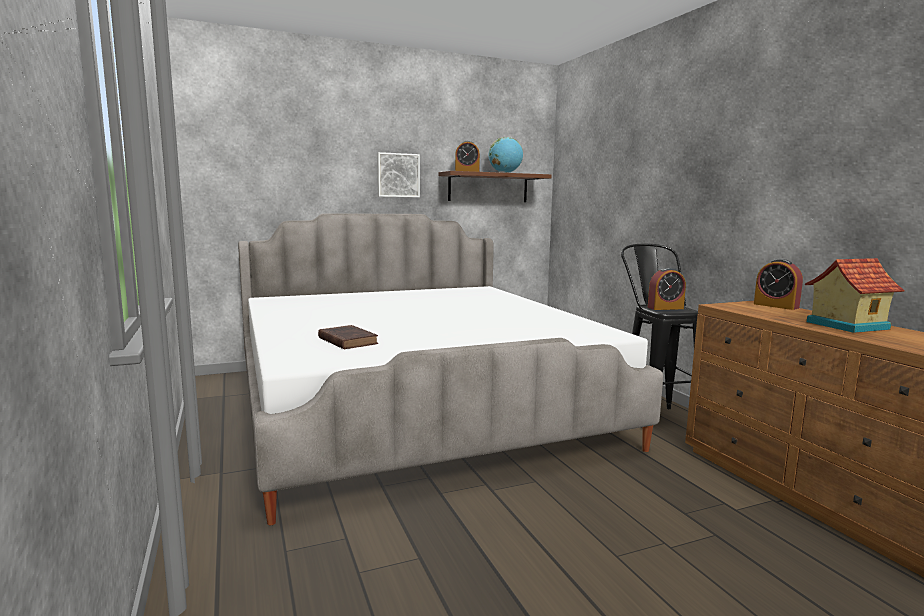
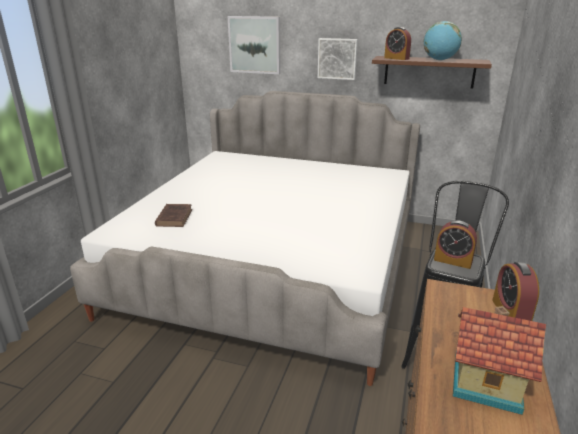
camera: 40 degrees right, 15 degrees up
none -> picture [228,16,280,74]

